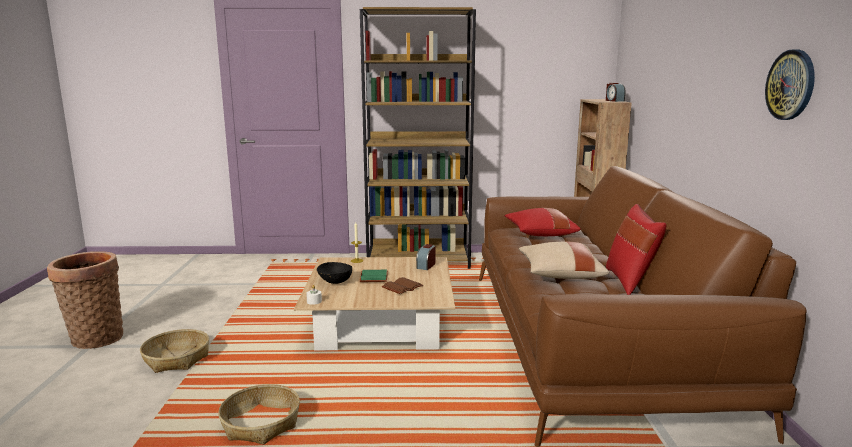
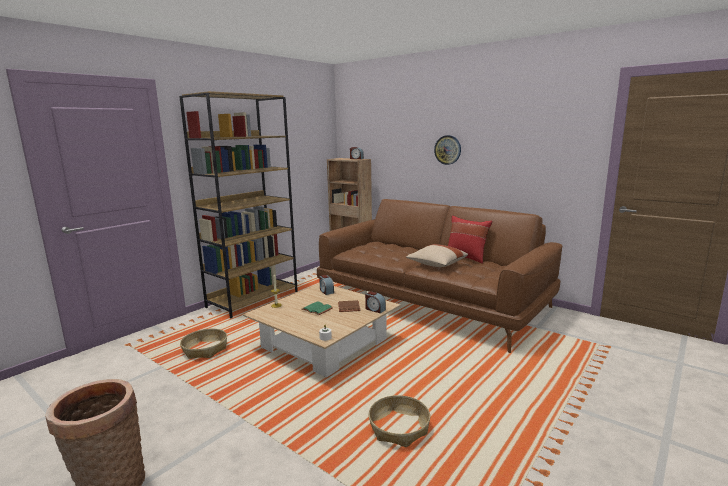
camera: 50 degrees left, 0 degrees up
basket [140,329,209,373] -> basket moved to [180,329,227,359]
black bowl [317,262,352,284] -> none
red pillow [505,208,581,236] -> none
wall clock [765,49,815,120] -> wall clock moved to [434,135,461,165]
none -> alarm clock [365,291,386,313]

